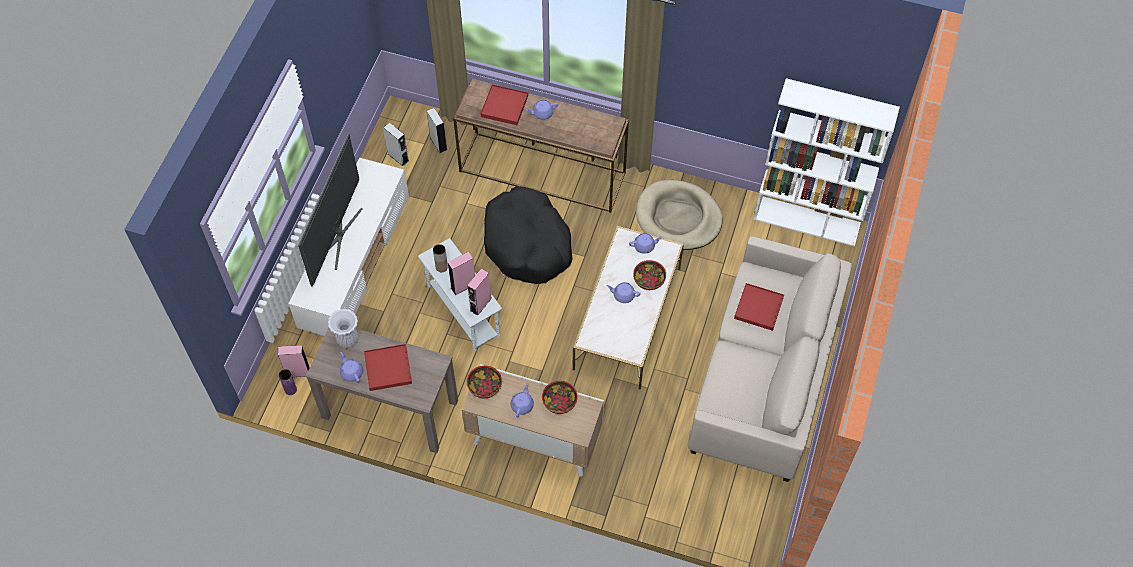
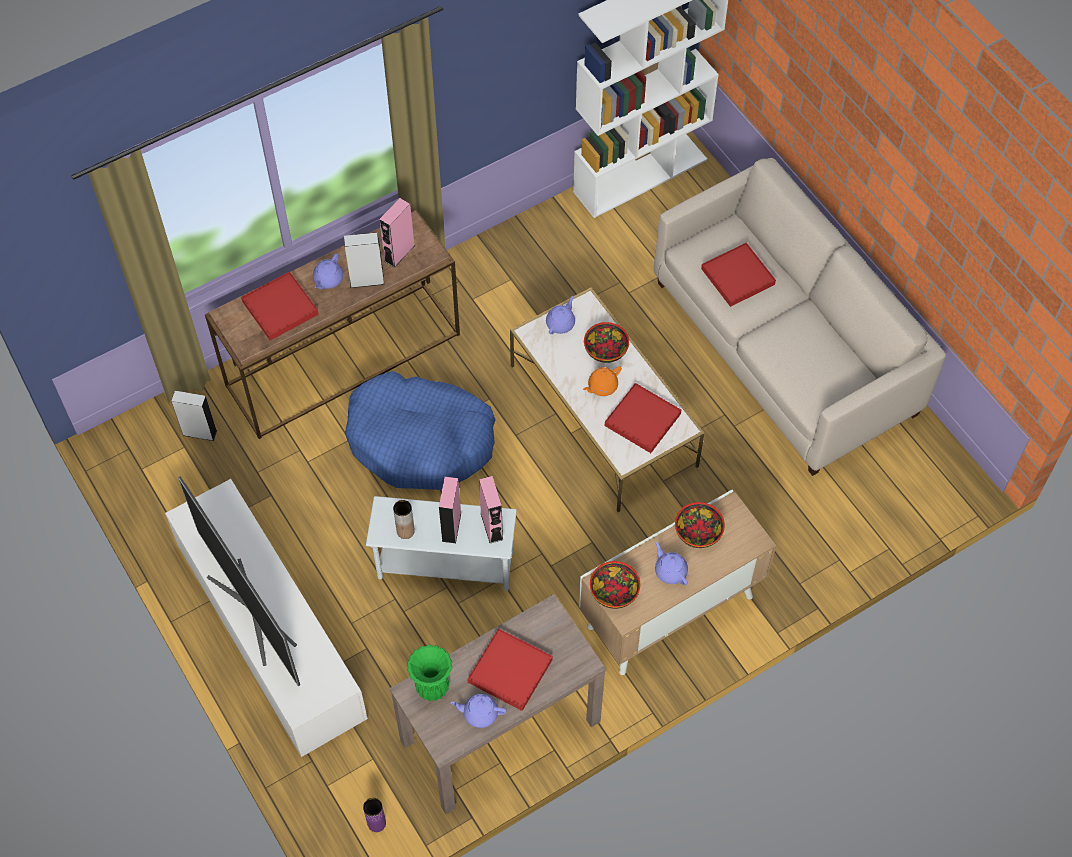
camera: 50 degrees left, 0 degrees up
pink speaker [278,345,310,377] -> pink speaker moved to [379,198,415,268]
white vase [328,309,359,348] -> green vase [407,645,452,701]
grey speaker [383,123,409,166] -> grey speaker moved to [344,232,384,288]
black dog bed [484,187,573,284] -> blue dog bed [345,371,495,490]
purple teapot [606,282,641,303] -> orange teapot [583,366,622,396]
beige dog bed [636,180,723,250] -> none
none -> red tray [605,383,681,453]

